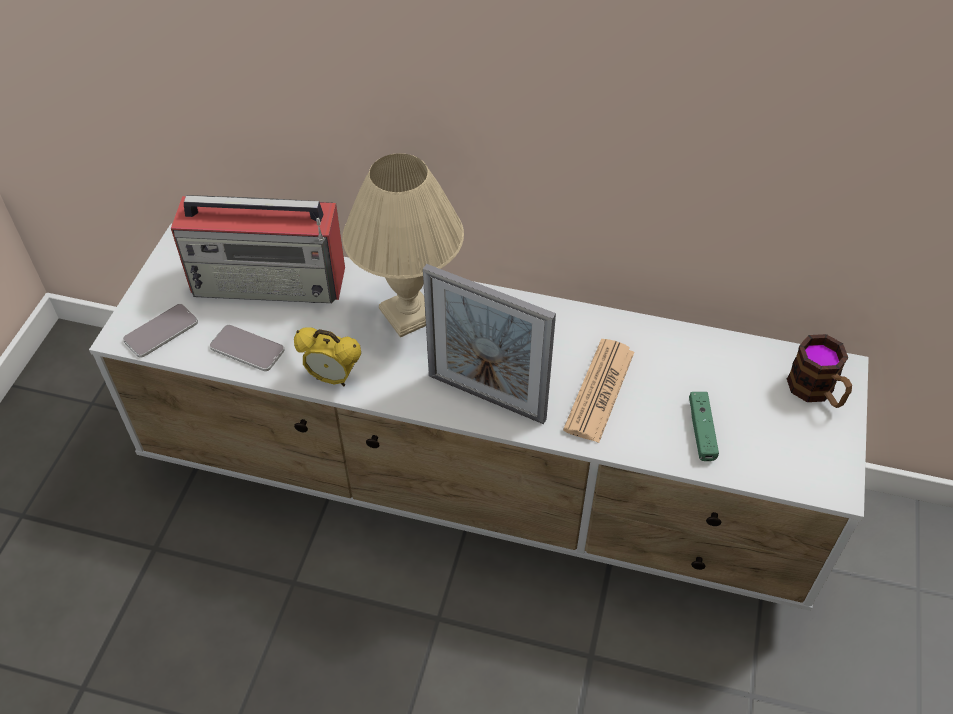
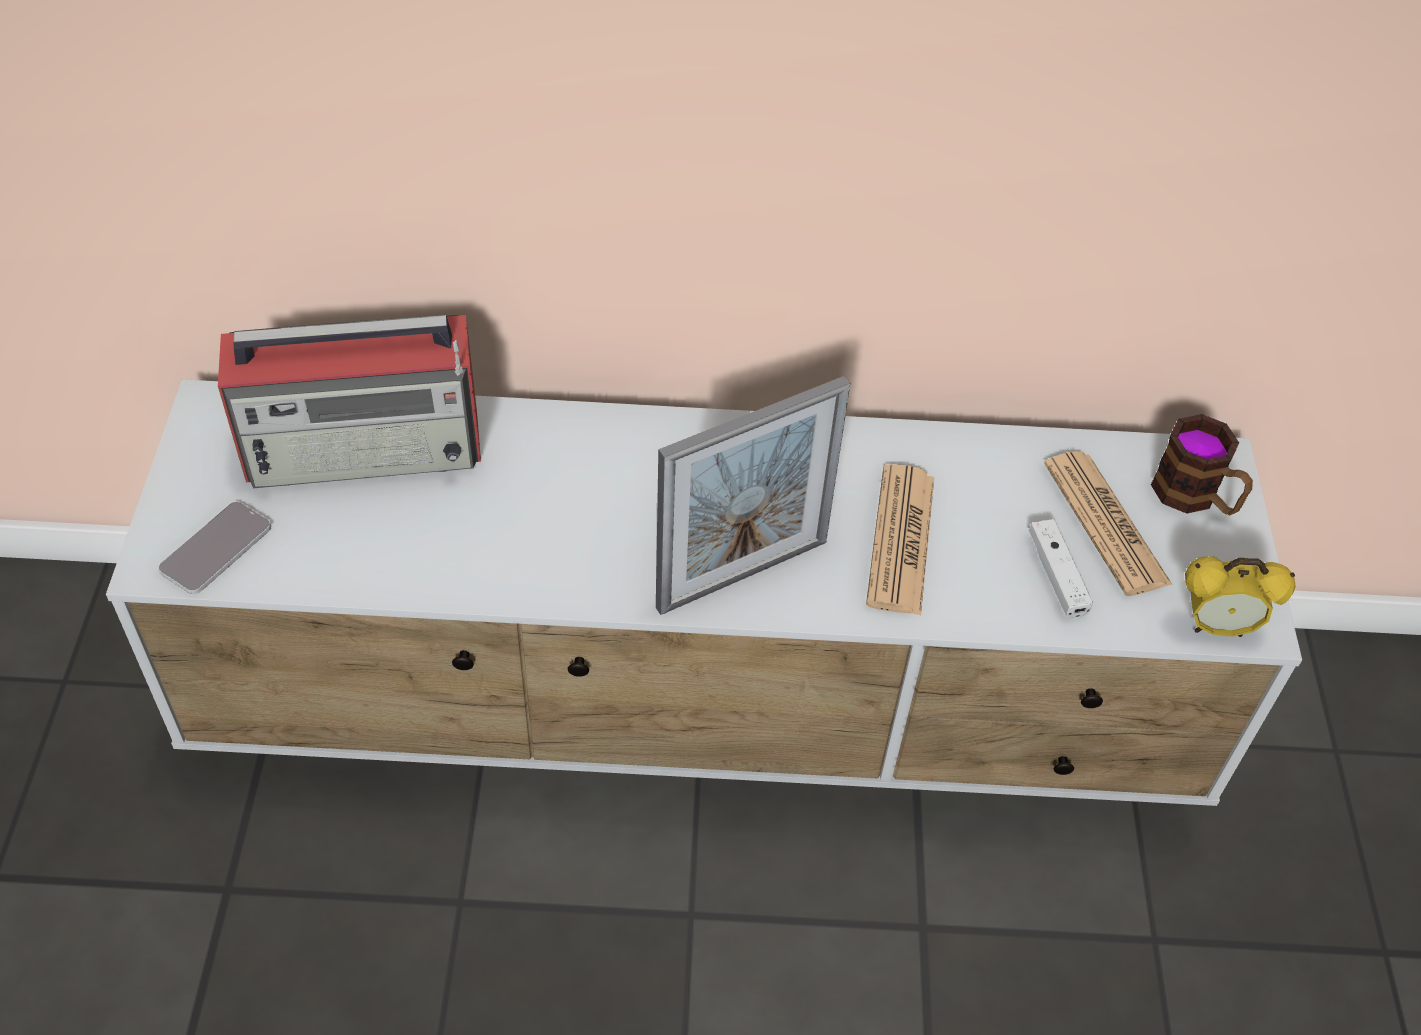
camera: 15 degrees left, 0 degrees up
phone [209,324,285,371] -> none
alarm clock [294,327,361,386] -> alarm clock moved to [1185,556,1295,637]
beige table lamp [342,153,464,337] -> none
picture frame [423,264,556,424] -> picture frame turned 45 degrees counterclockwise [656,376,850,615]
green game controller [689,392,719,461] -> white game controller [1029,519,1093,618]
none -> newspaper [1044,451,1173,596]

